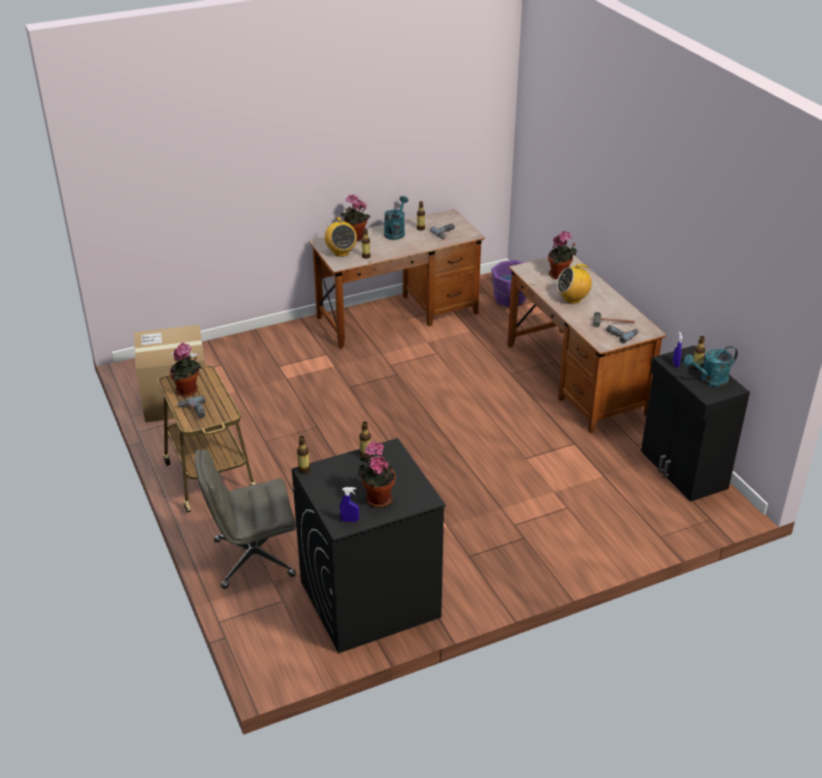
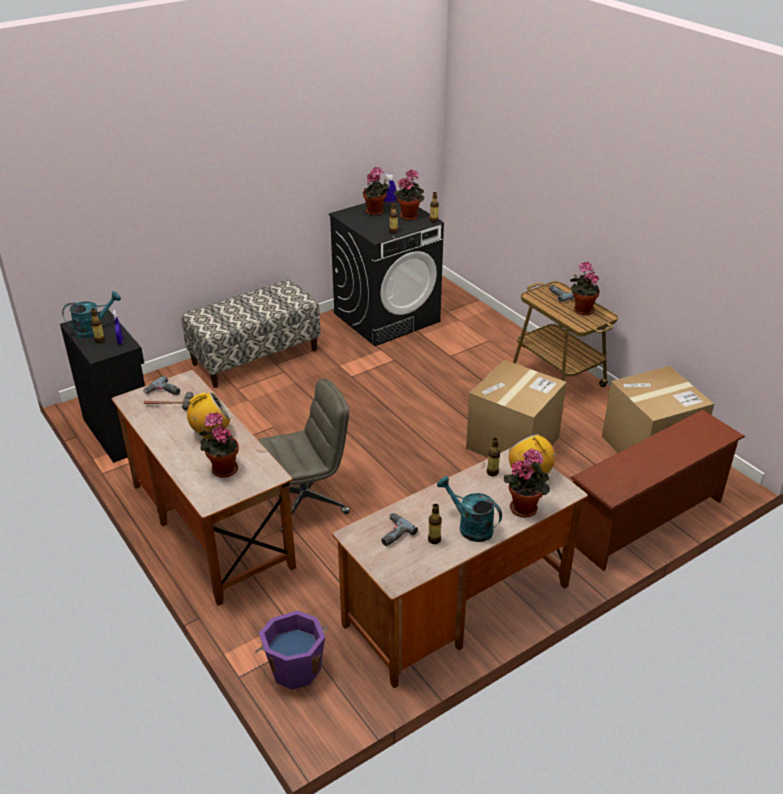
camera: 170 degrees right, 0 degrees up
grey office chair [195,449,296,589] -> grey office chair moved to [257,379,350,533]
turquoise watering can [384,196,408,240] -> turquoise watering can turned 120 degrees clockwise [437,476,502,542]
none -> bench [181,280,321,388]
none -> potted plant [394,170,424,220]
none -> cardboard box [466,360,567,458]
none -> brown shoe rack [570,410,745,571]

